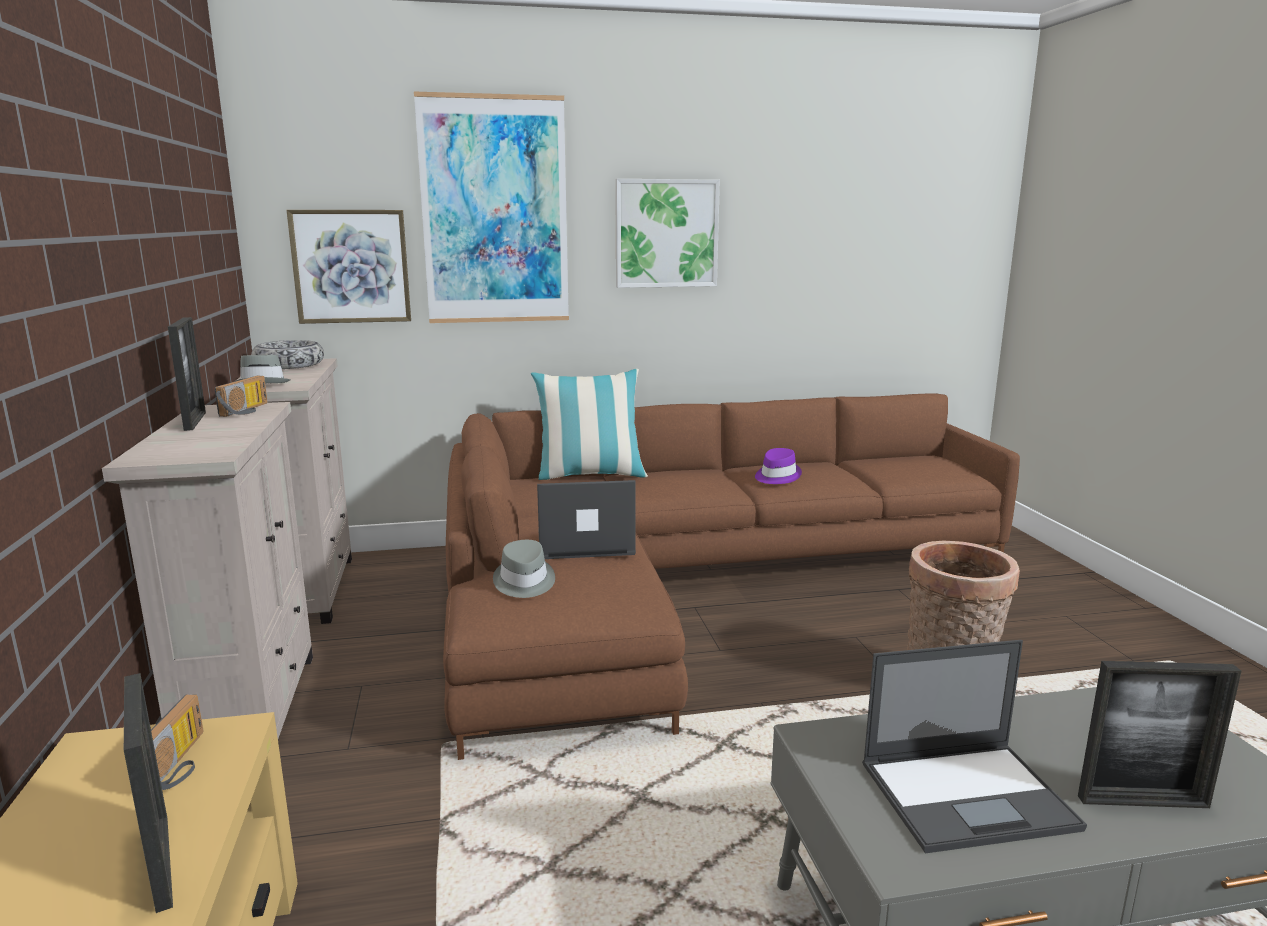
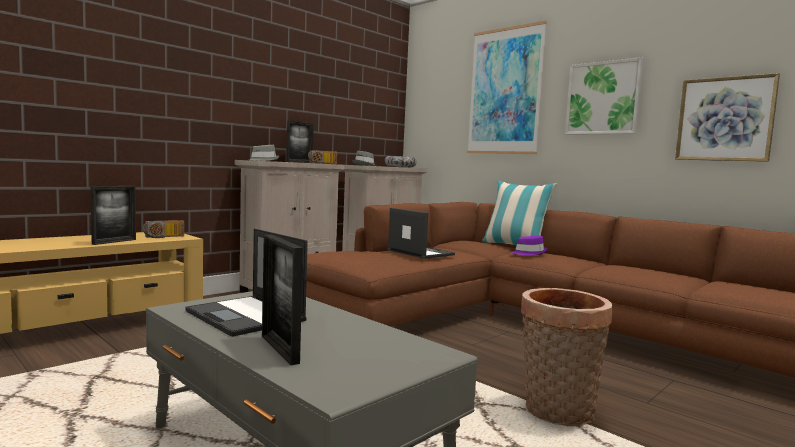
camera: 55 degrees right, 10 degrees down
picture [287,210,411,324] -> picture moved to [675,73,780,162]
grey hat [493,540,555,598] -> grey hat moved to [250,145,279,161]
purple hat [755,448,802,484] -> purple hat moved to [511,236,548,255]

